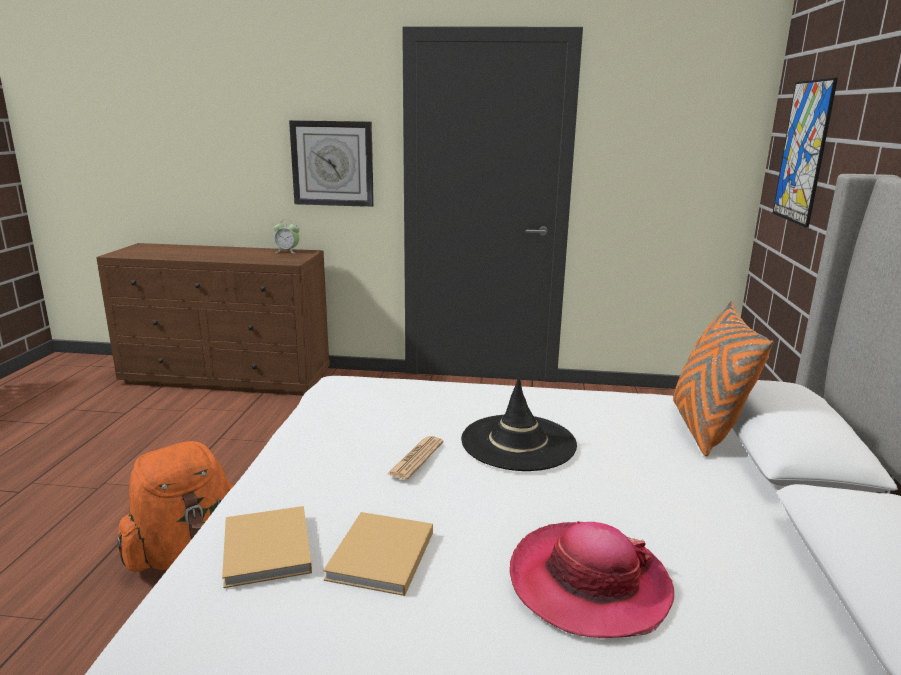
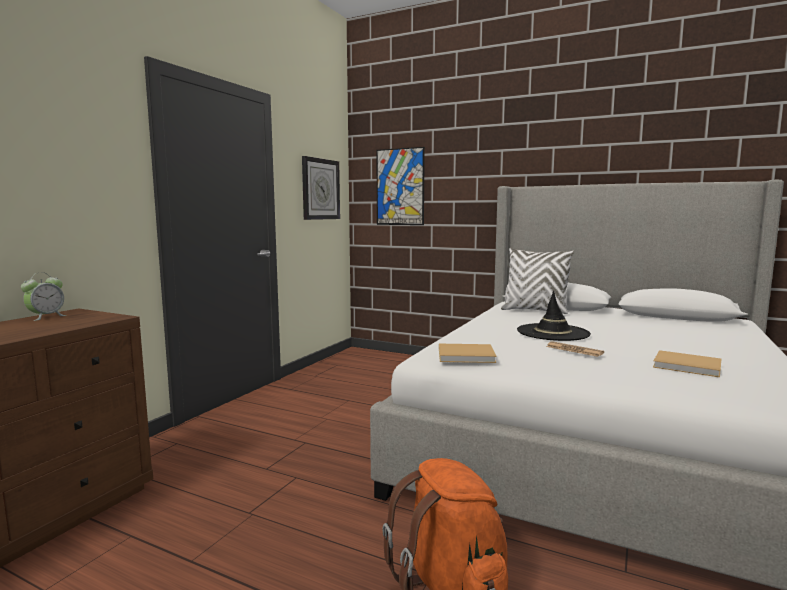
camera: 70 degrees left, 10 degrees down
beige book [222,506,312,588] -> beige book moved to [439,344,496,363]
wall clock [289,120,374,207] -> wall clock moved to [302,156,340,220]
hat [510,521,674,638] -> none
orange pillow [673,301,773,456] -> white pillow [501,248,574,314]

